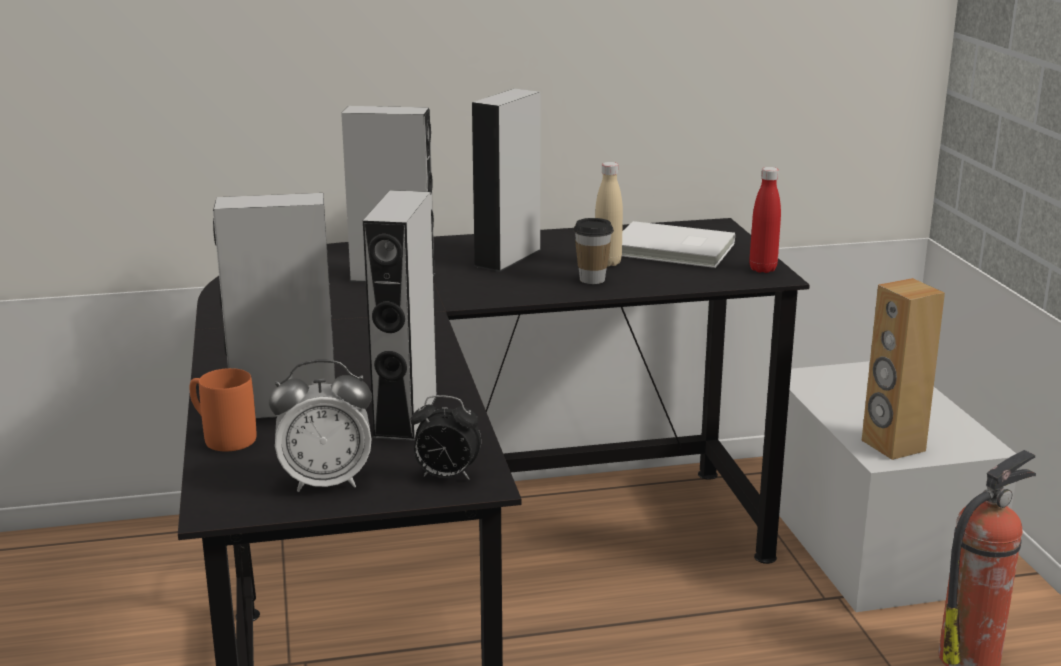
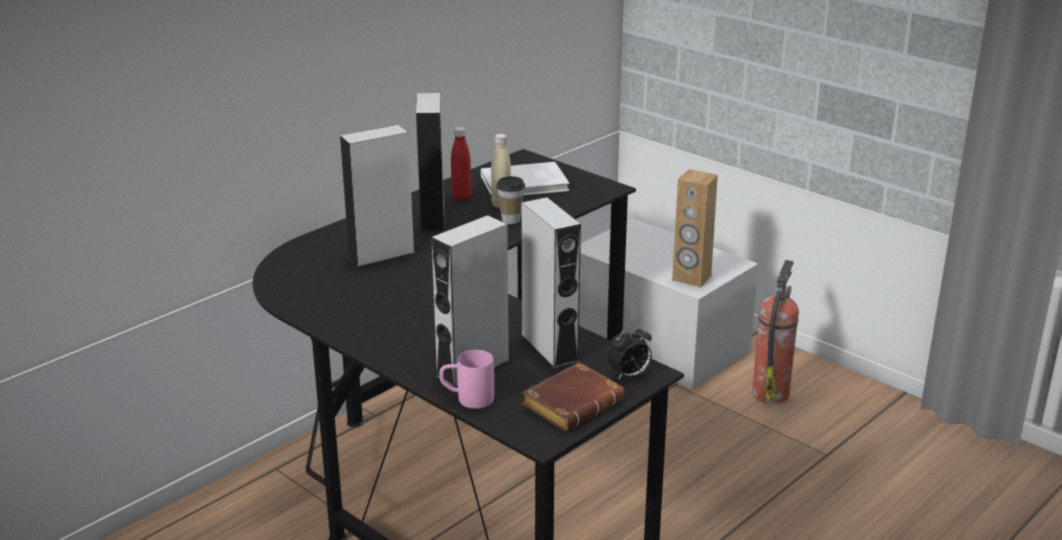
camera: 35 degrees left, 5 degrees up
orange mug [189,368,256,451] -> pink mug [439,350,494,409]
alarm clock [269,359,372,492] -> brown book [522,362,625,431]
red bottle [749,167,781,273] -> red bottle moved to [451,127,471,200]

